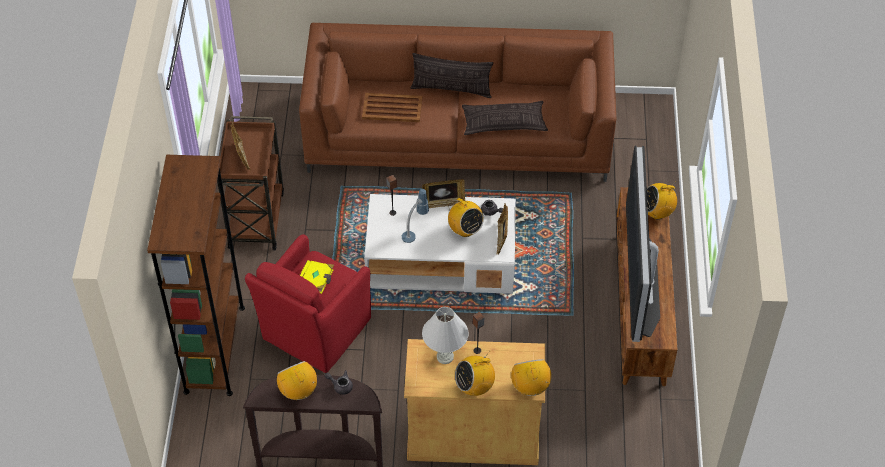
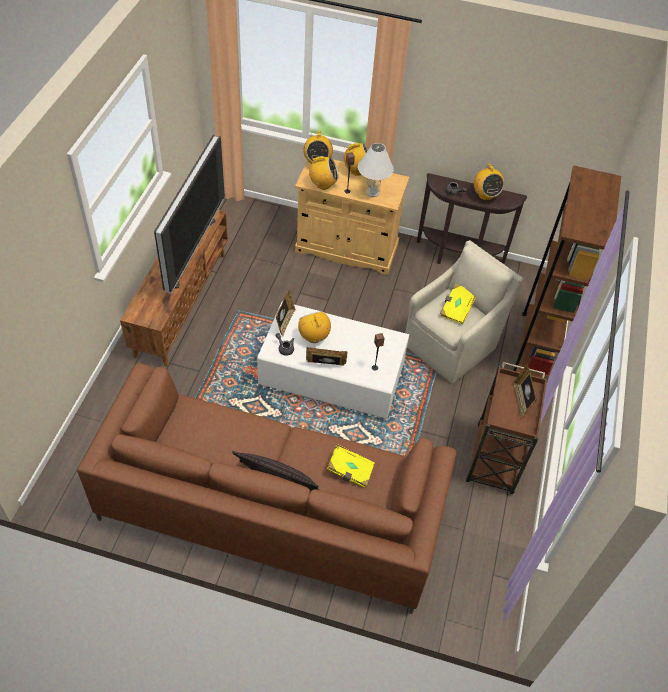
camera: 170 degrees left, 0 degrees up
red armchair [245,234,371,373] -> beige armchair [406,240,523,384]
brown tray [362,93,422,122] -> yellow book [327,444,375,488]
table lamp [402,189,429,243] -> none
pillow [462,101,548,135] -> none
radio [647,183,677,219] -> radio moved to [308,157,339,190]

